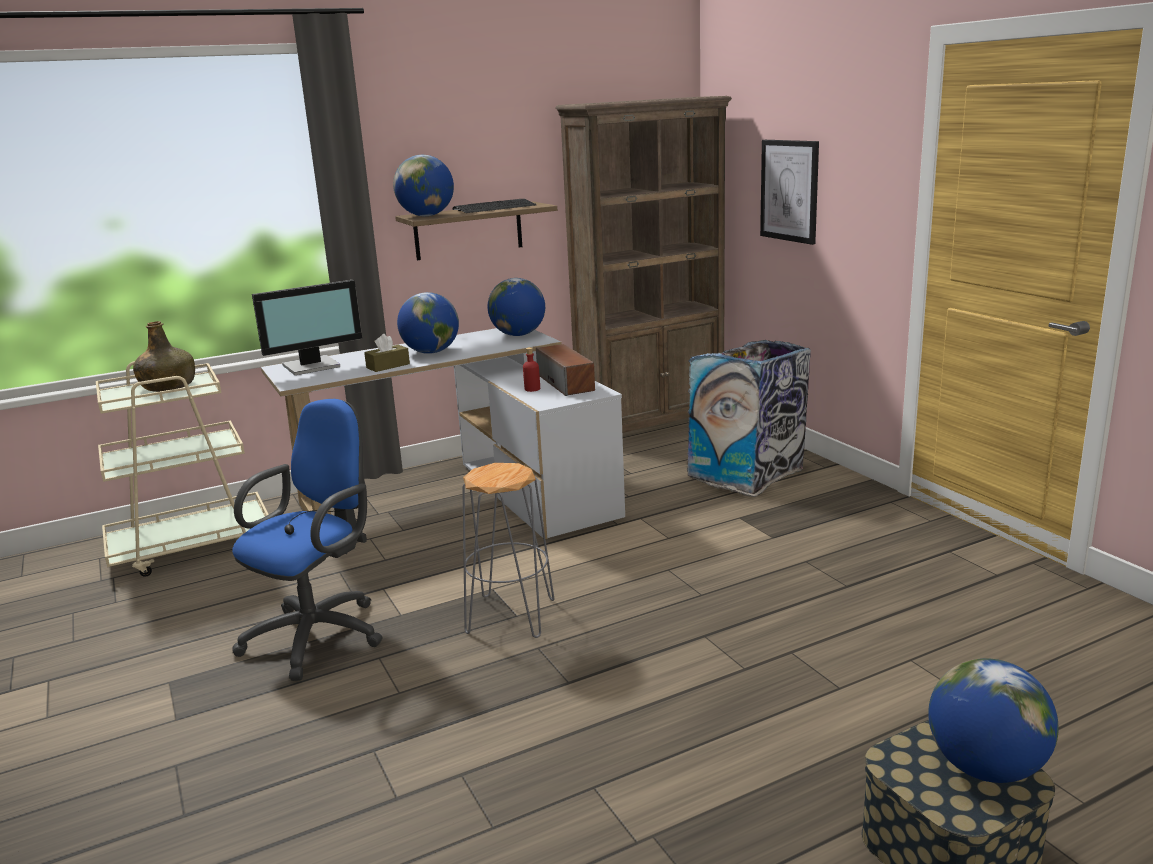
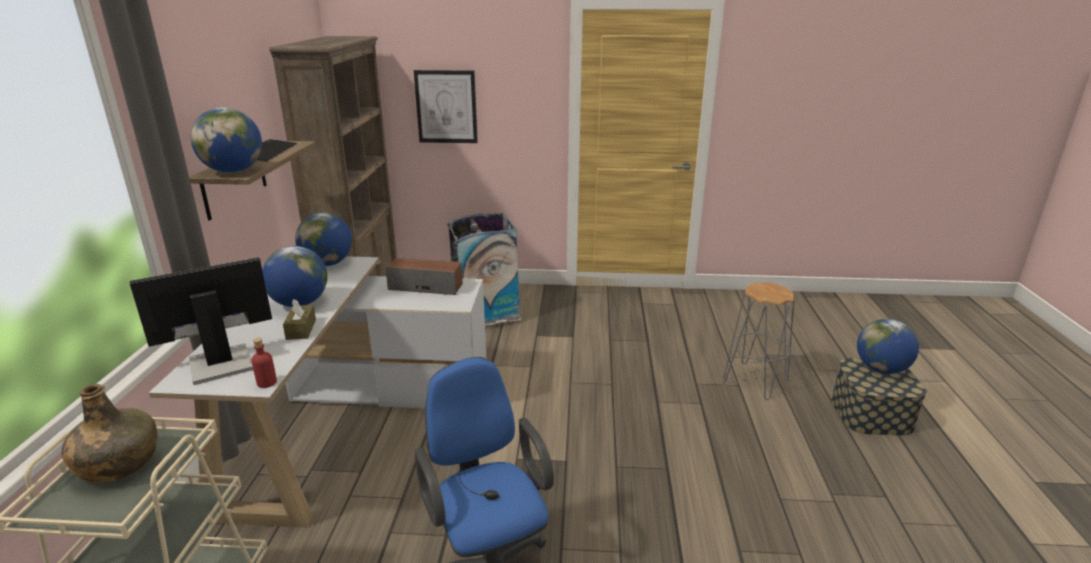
camera: 60 degrees left, 5 degrees up
monitor [252,280,362,375] -> monitor turned 120 degrees counterclockwise [130,257,272,385]
grey stool [463,463,555,638] -> grey stool moved to [723,282,794,400]
red bottle [523,347,540,392] -> red bottle moved to [251,338,277,388]

